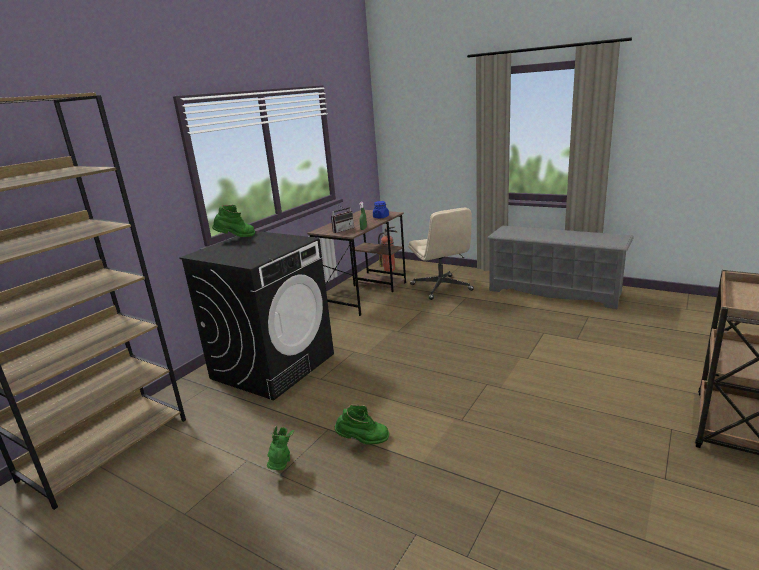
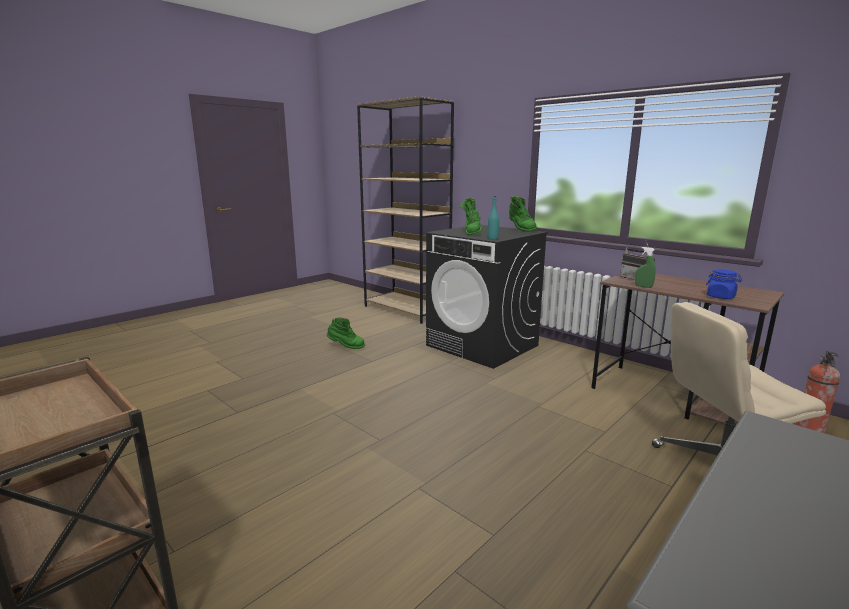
camera: 100 degrees right, 5 degrees down
green boot [335,404,389,445] -> green boot moved to [460,197,482,236]
none -> turquoise bottle [488,196,499,240]

